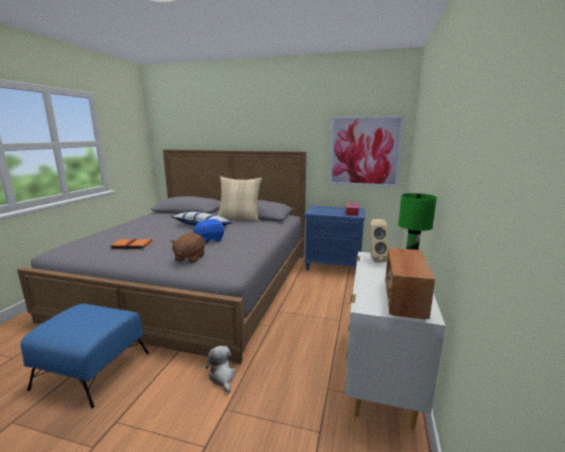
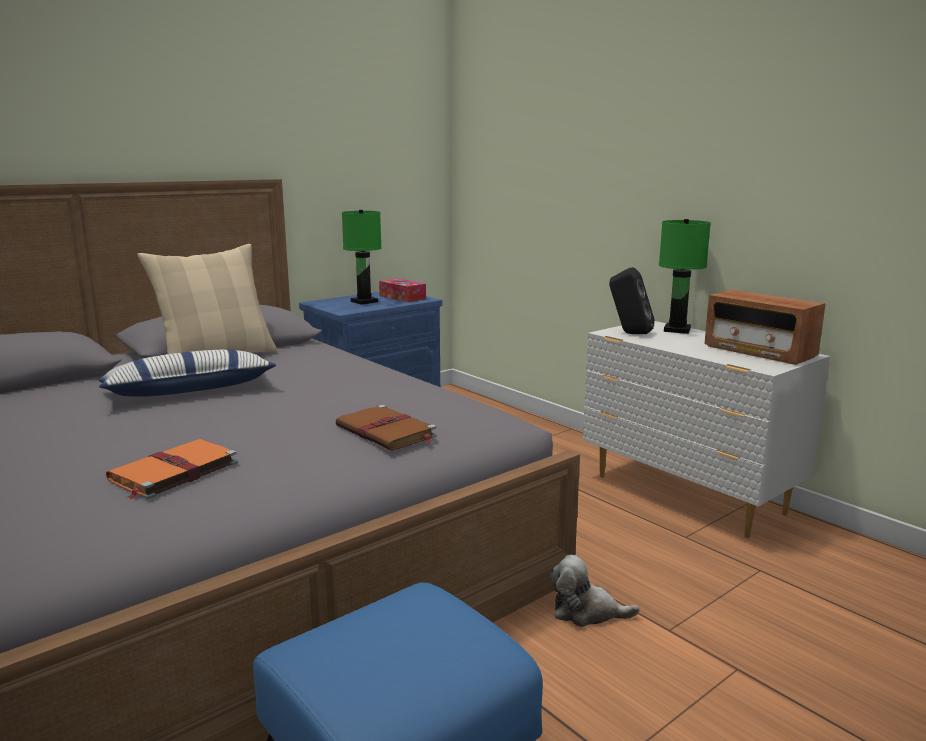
camera: 55 degrees left, 0 degrees up
brown plush toy [170,233,205,263] -> brown book [335,405,437,450]
blue plush toy [193,219,224,244] -> none
picture [329,115,405,187] -> none
beige speaker [369,219,389,263] -> black speaker [609,267,655,334]
none -> green table lamp [342,210,382,305]

